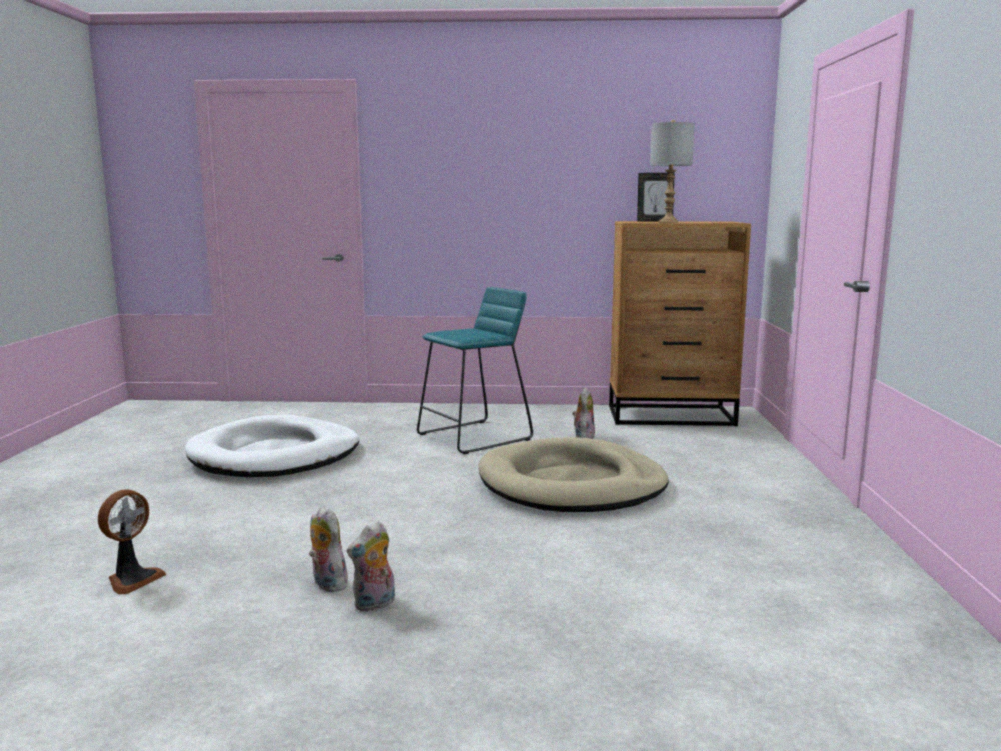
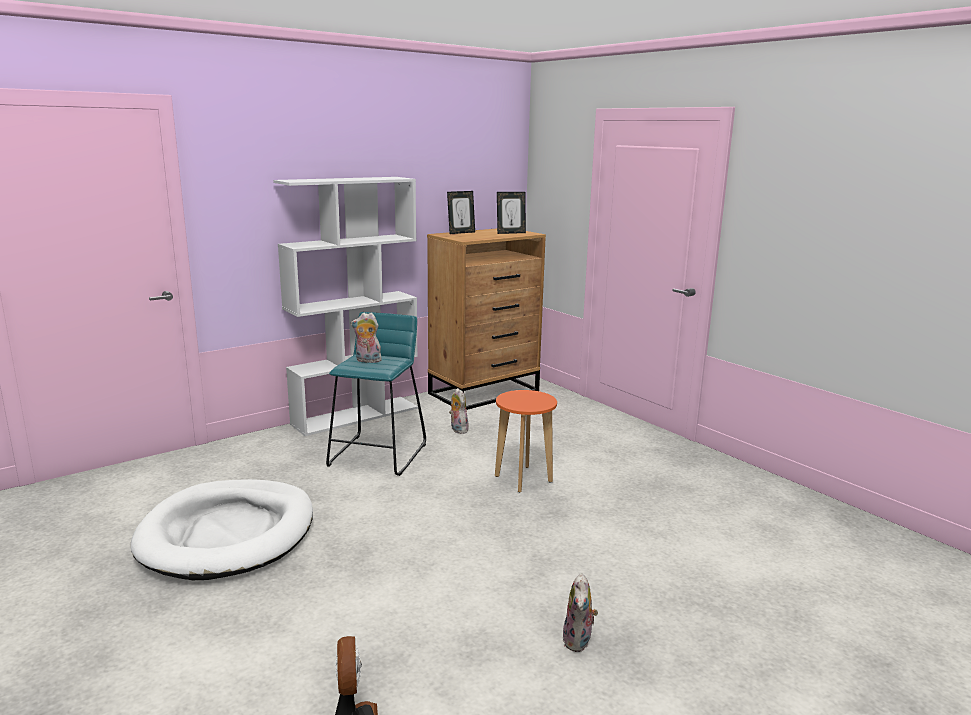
camera: 40 degrees left, 5 degrees up
plush toy [309,506,350,592] -> plush toy moved to [351,313,383,363]
beige dog bed [479,437,669,512] -> orange stool [495,390,557,492]
grey table lamp [650,120,695,223] -> none
none -> white bookcase [273,177,418,436]
none -> picture frame [497,192,526,234]

